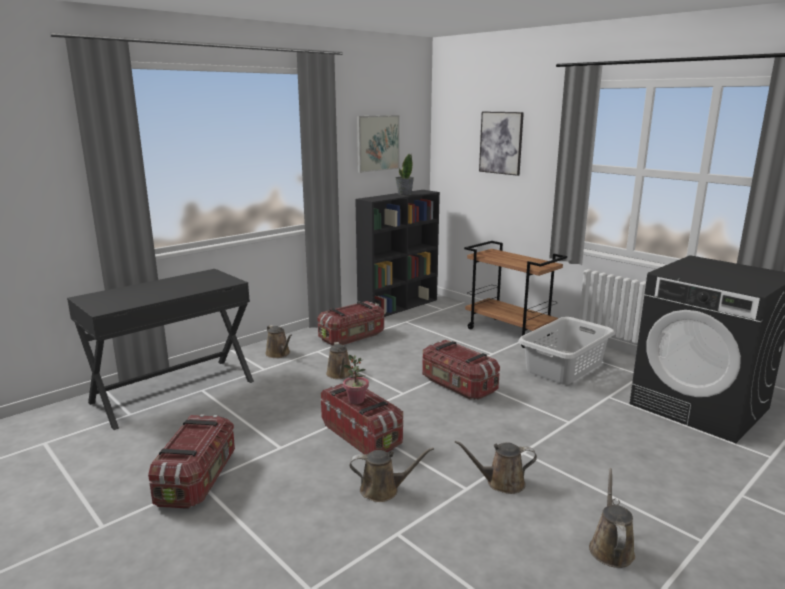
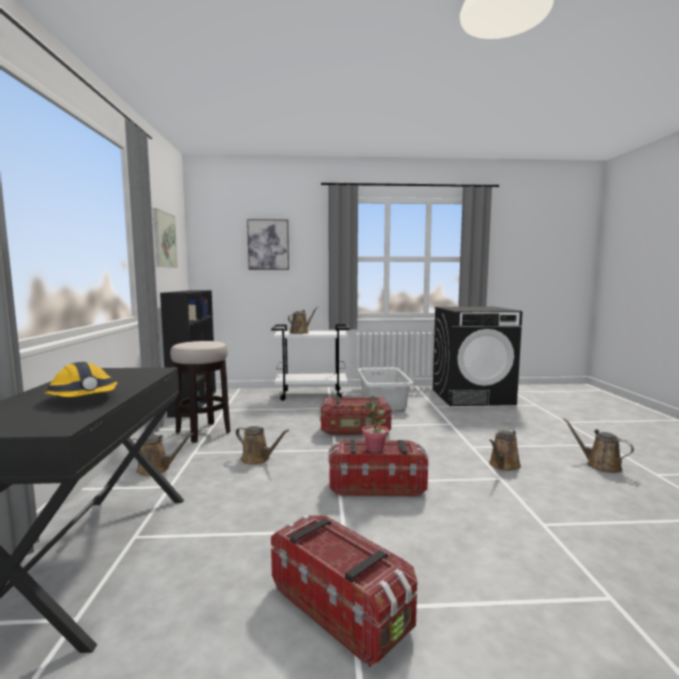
camera: 50 degrees left, 10 degrees down
storage box [318,301,384,346] -> stool [170,341,230,443]
brown watering can [350,447,434,502] -> brown watering can moved to [288,307,318,334]
potted plant [395,154,414,195] -> none
brown cart [464,241,567,348] -> white cart [271,324,350,401]
none -> hard hat [44,362,118,397]

